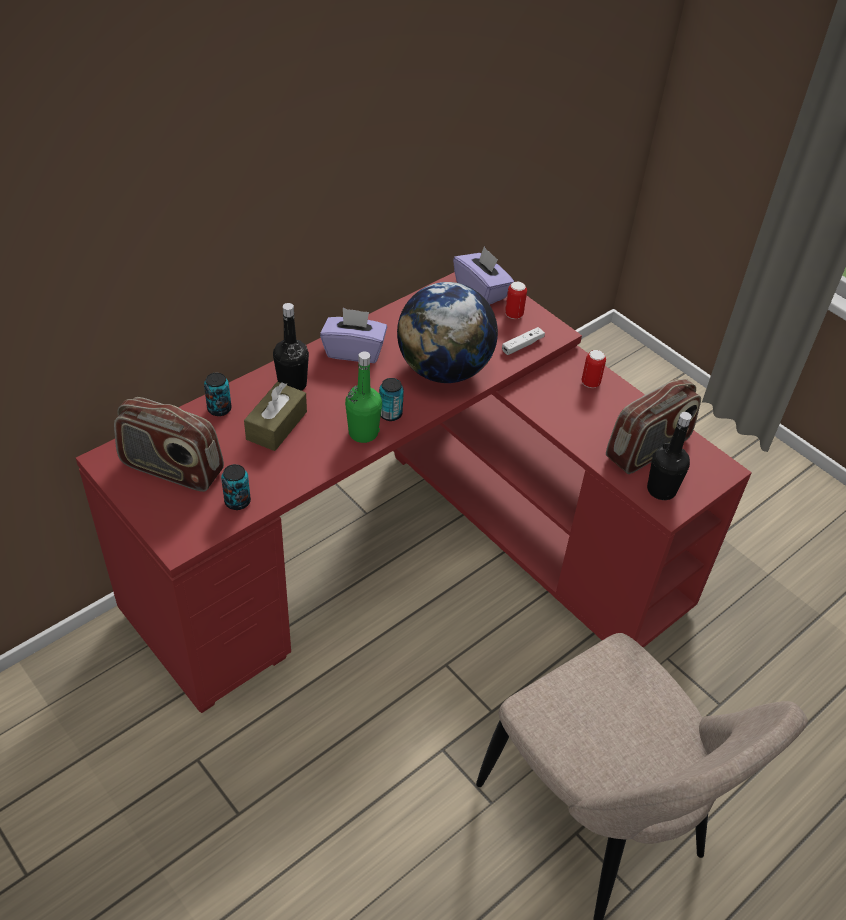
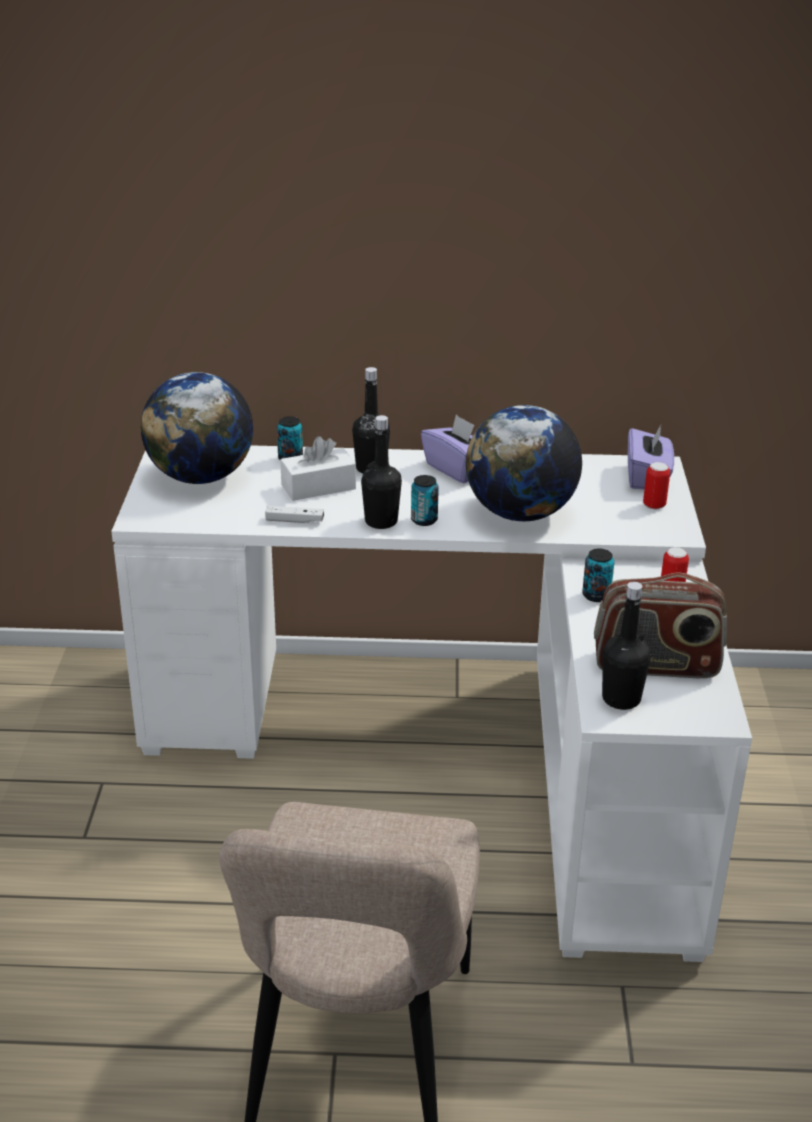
camera: 45 degrees right, 15 degrees down
red desk [76,272,752,713] -> white desk [111,445,752,962]
radio [114,397,224,492] -> globe [141,372,253,484]
can [221,464,251,510] -> can moved to [582,548,614,602]
brown tissue box [244,382,307,451] -> white tissue box [280,436,356,501]
green bottle [345,351,382,443] -> black bottle [361,415,402,529]
white game controller [502,327,545,355] -> white game controller moved to [265,506,324,523]

